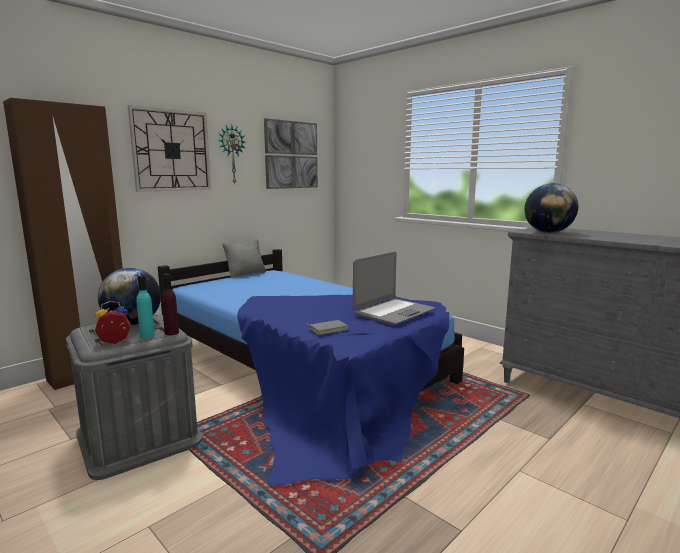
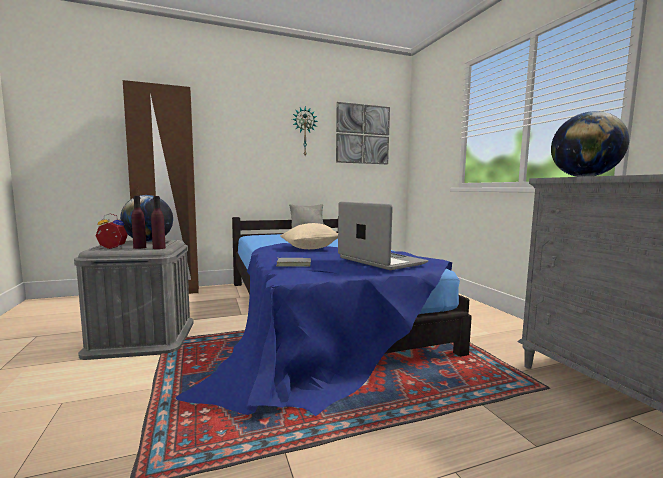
camera: 25 degrees right, 5 degrees down
wall clock [128,105,211,192] -> none
turquoise bottle [136,275,155,338] -> purple bottle [131,196,146,249]
laptop [353,252,435,324] -> laptop turned 105 degrees counterclockwise [338,202,428,270]
none -> beige pillow [280,223,338,249]

